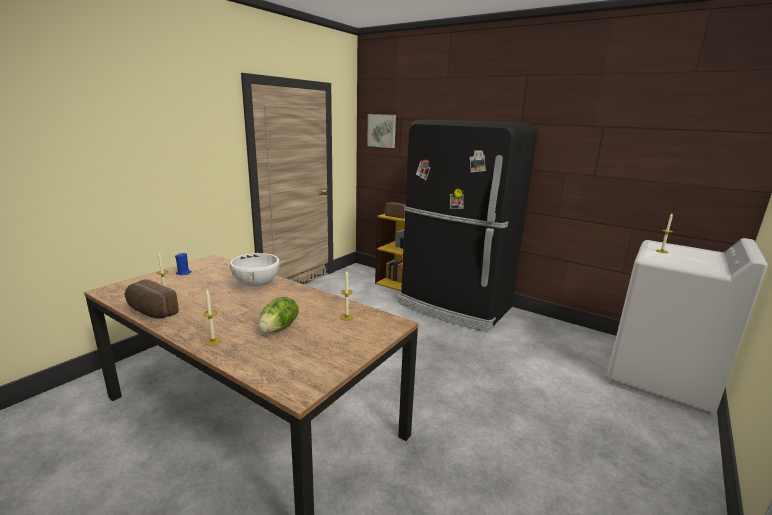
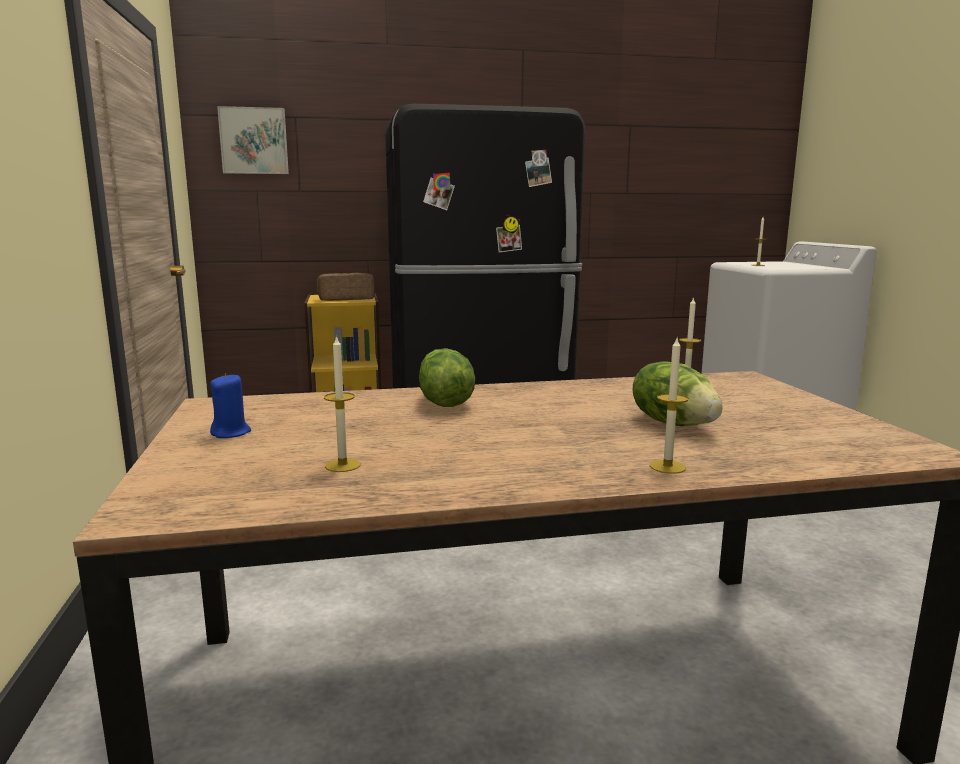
camera: 45 degrees left, 5 degrees down
bread [125,279,179,318] -> none
white cooking pot [224,252,285,287] -> lettuce [419,348,475,407]

